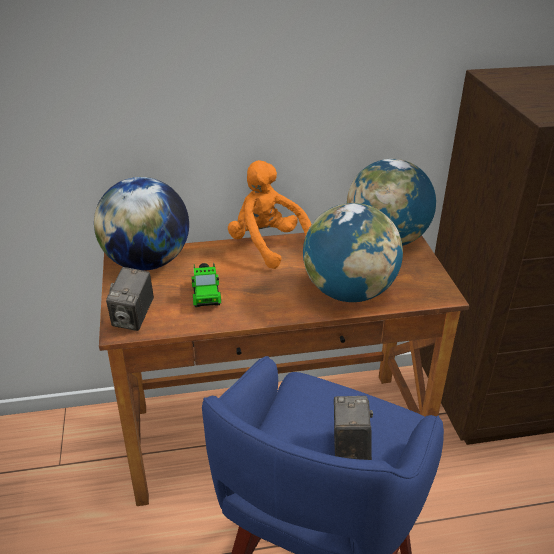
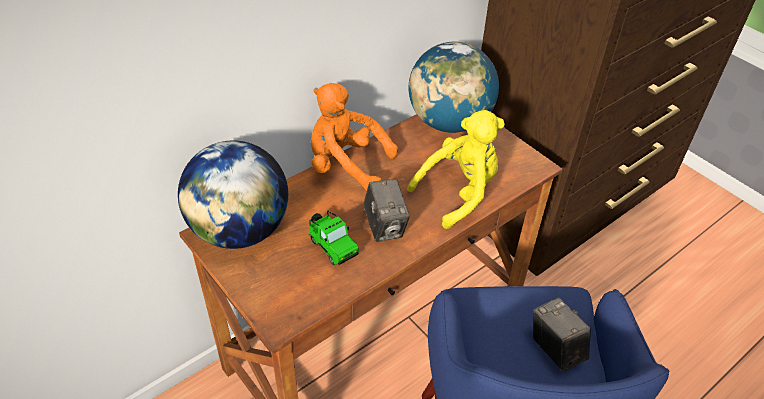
camera: 30 degrees left, 10 degrees up
camera [106,267,154,331] -> camera moved to [363,179,410,242]
globe [303,203,403,302] -> yellow plush toy [407,110,505,229]

